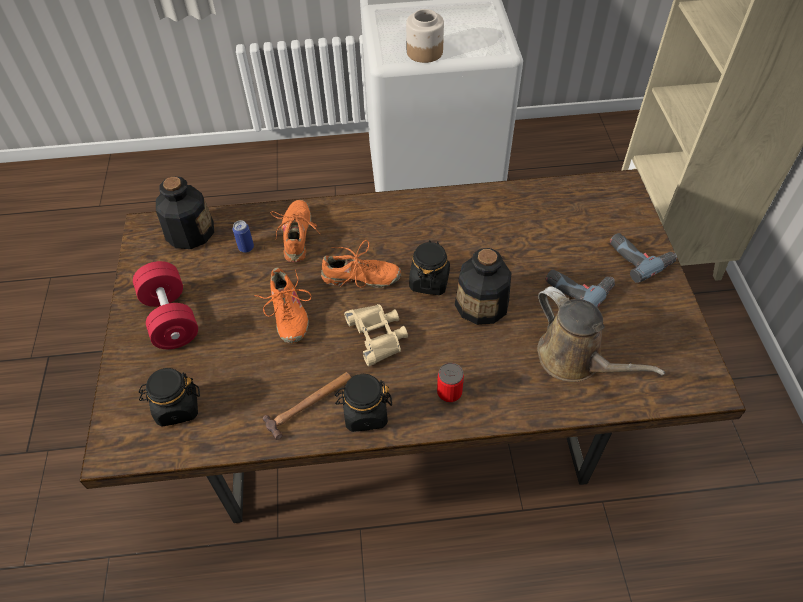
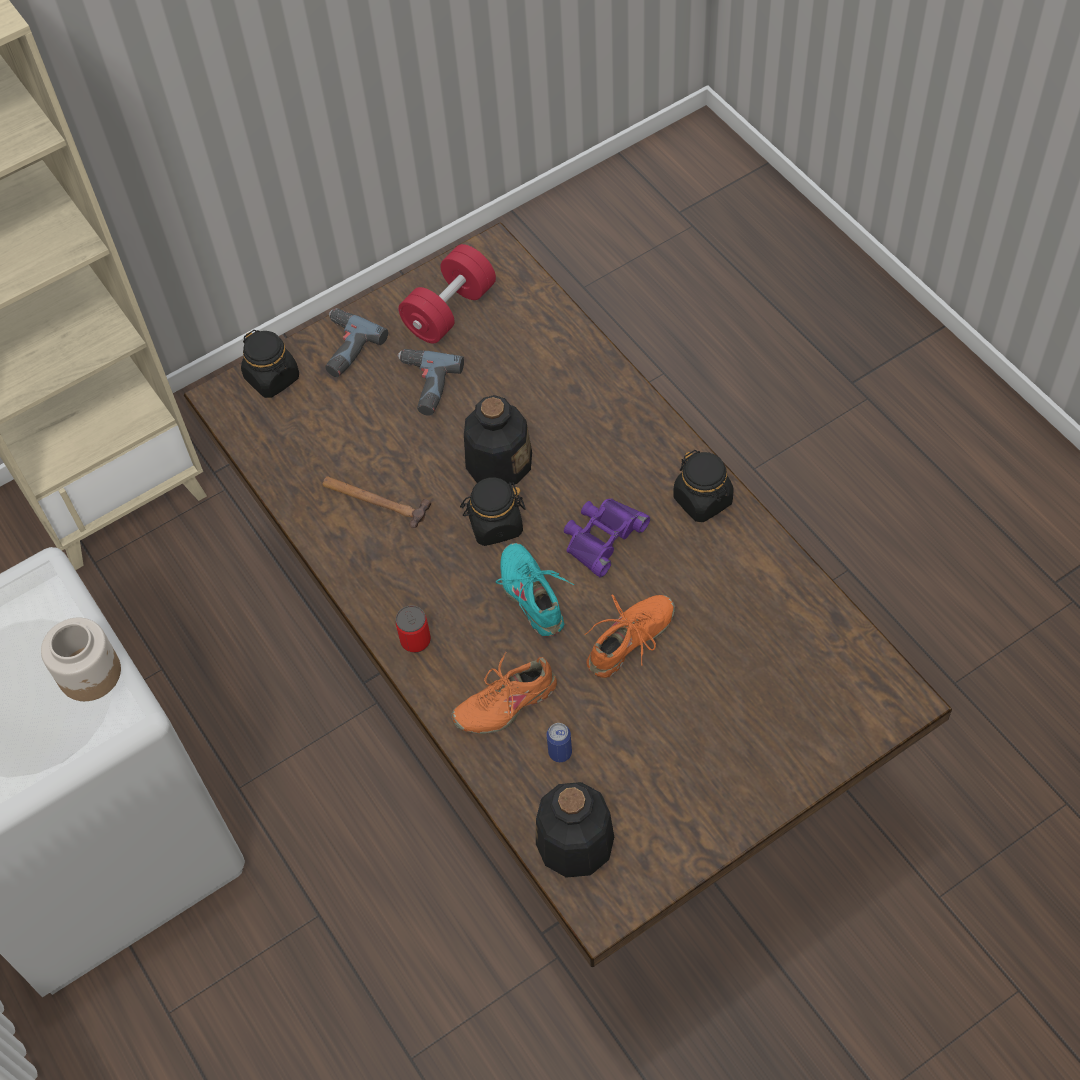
camera: 115 degrees left, 5 degrees up
red dumbbell [133,261,198,349] -> red dumbbell moved to [398,244,496,343]
black jar [139,368,200,427] -> black jar moved to [241,330,299,398]
hammer [263,372,351,440] -> hammer moved to [322,476,431,528]
orange shoe [321,240,401,288] -> turquoise shoe [496,543,574,637]
beige binoculars [344,304,408,366] -> purple binoculars [564,499,650,578]
can [437,363,464,402] -> can moved to [396,605,431,653]
brown watering can [537,286,666,382] -> none

